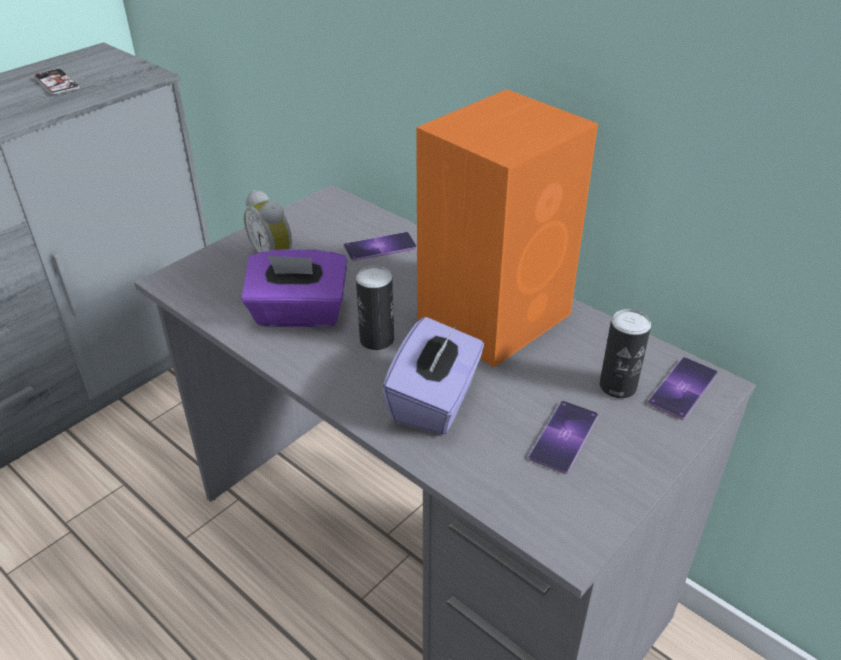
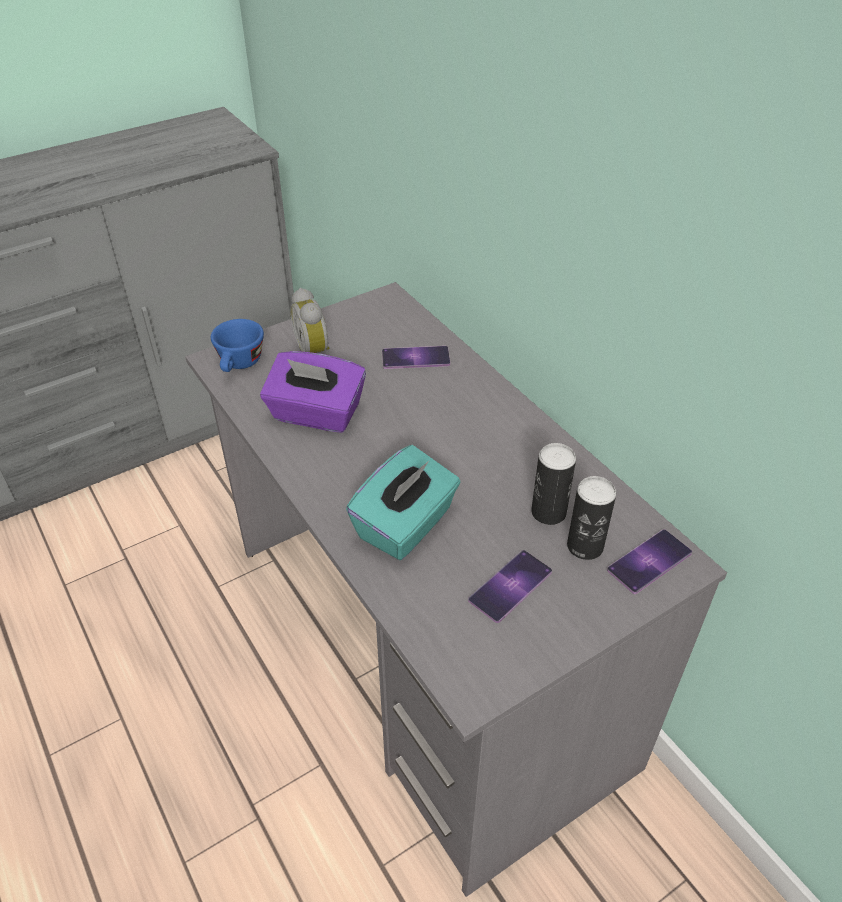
camera: 15 degrees right, 5 degrees up
phone [34,69,80,95] -> none
can [356,266,394,350] -> can moved to [531,443,576,525]
purple tissue box [382,317,484,435] -> turquoise tissue box [346,445,461,560]
orange speaker [416,89,598,367] -> none
none -> blue cup [211,319,264,372]

